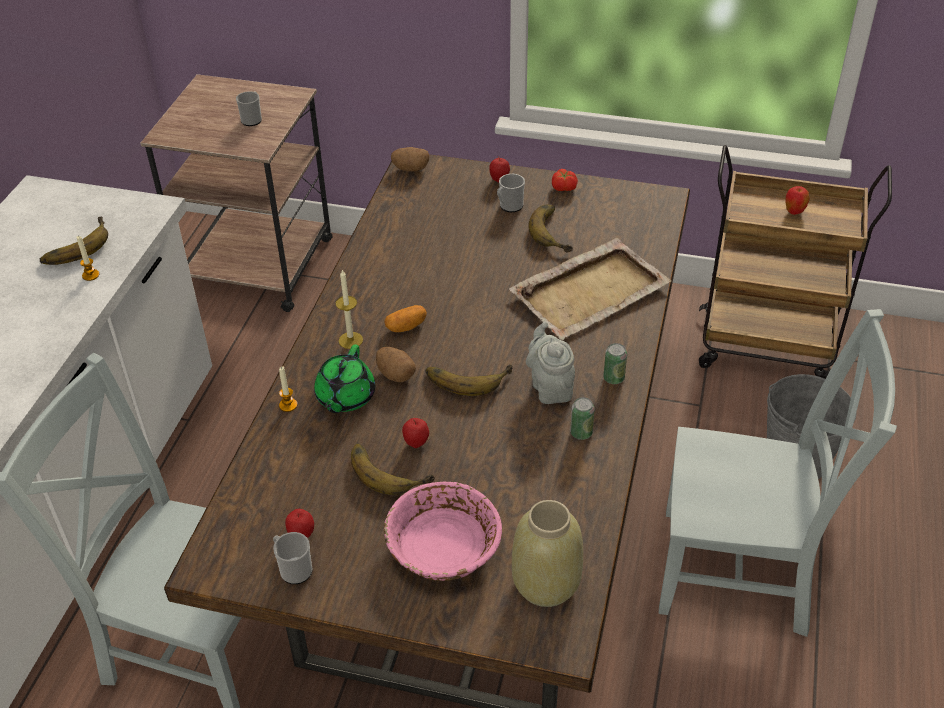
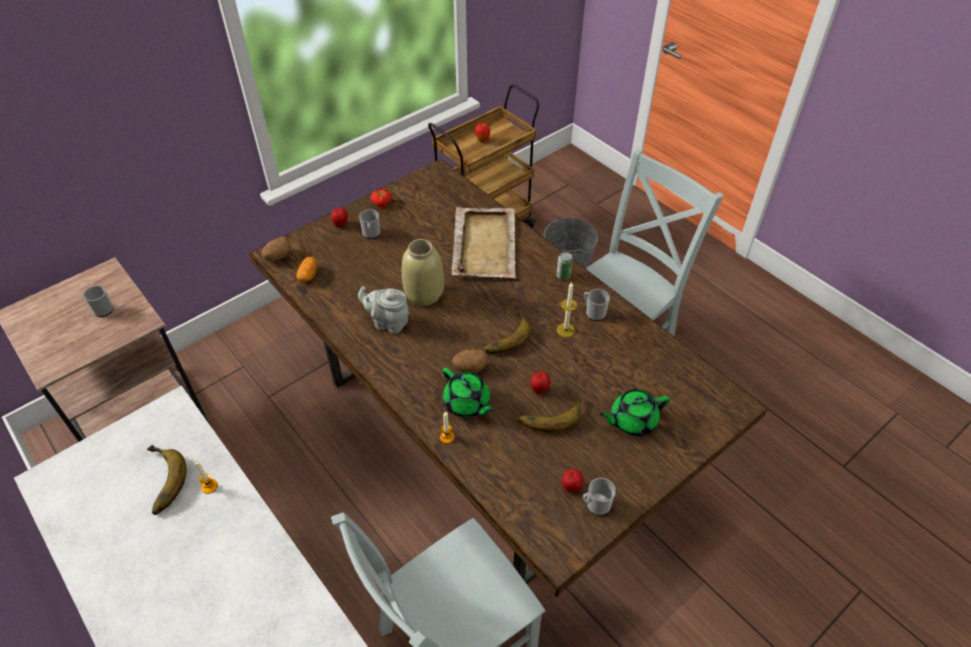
camera: 55 degrees left, 5 degrees up
candle [336,270,363,349] -> candle moved to [557,282,577,337]
potato [384,305,427,332] -> potato moved to [296,257,317,282]
pink bowl [384,481,502,581] -> green teapot [599,389,670,436]
beige vase [512,500,583,607] -> beige vase moved to [402,239,444,306]
grey teapot [525,322,575,404] -> grey teapot moved to [358,286,409,334]
banana [528,204,573,252] -> none
can [570,397,595,440] -> mug [584,289,610,321]

